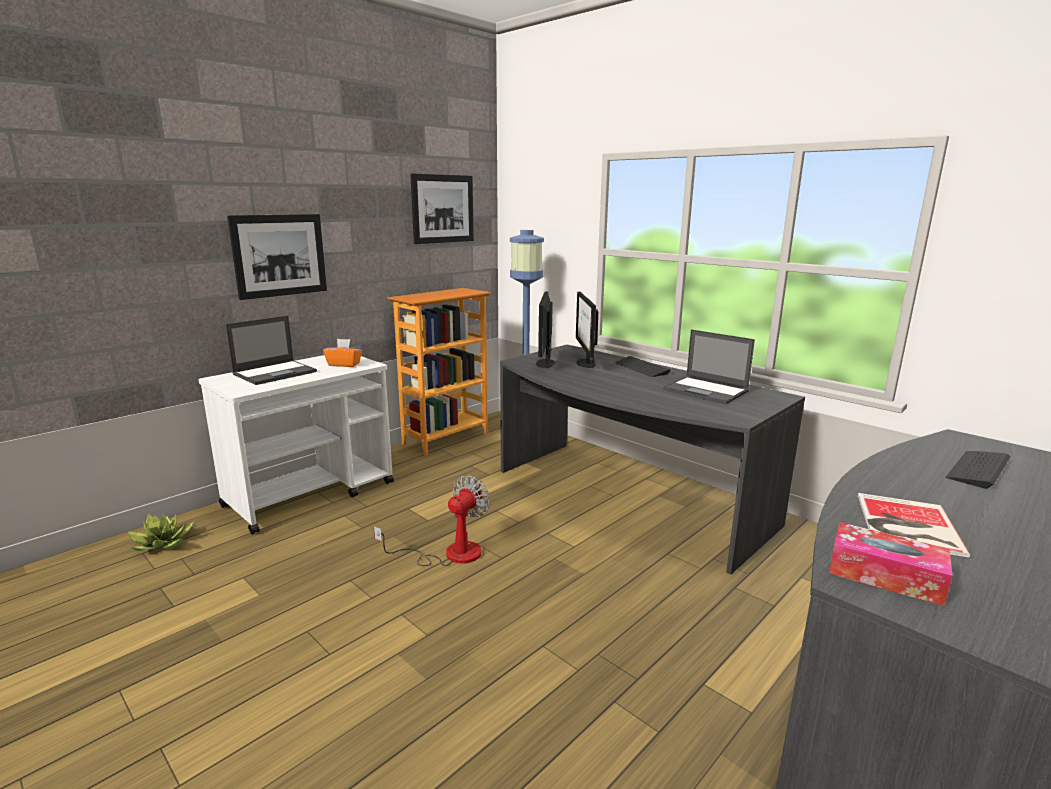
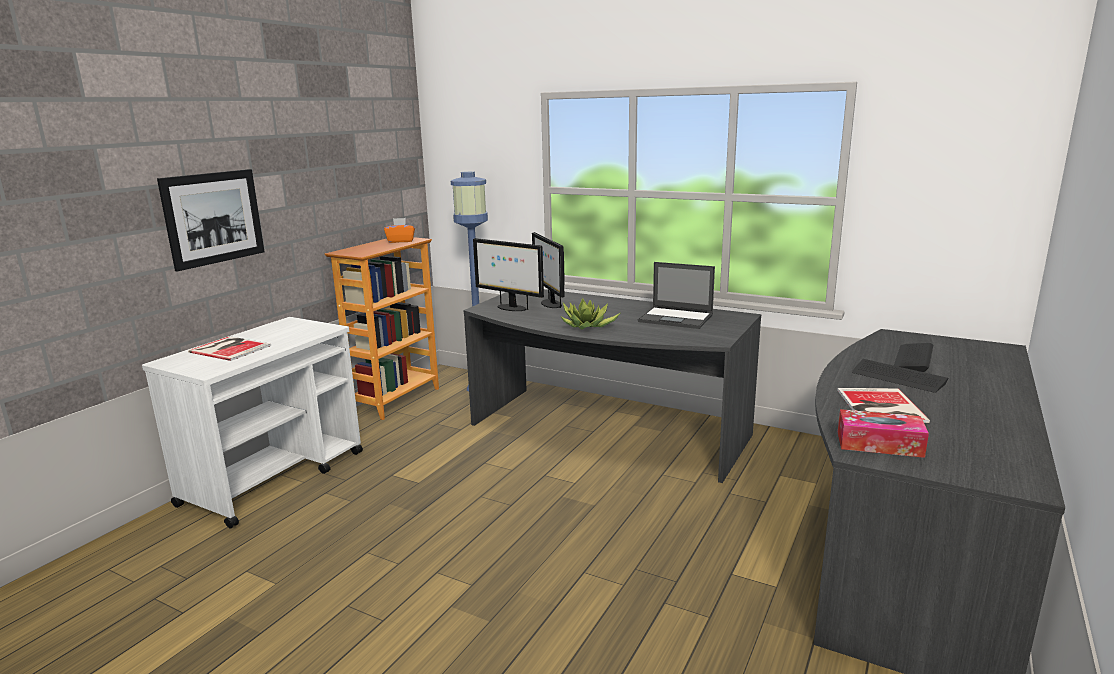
camera: 15 degrees left, 0 degrees up
potted plant [127,513,194,551] -> potted plant moved to [561,298,620,330]
laptop [226,316,317,385] -> book [188,336,271,361]
orange tissue box [323,339,362,367] -> orange tissue box moved to [384,218,415,243]
fan [374,475,490,566] -> none
picture [410,173,474,244] -> none
monitor [536,291,555,368] -> monitor turned 45 degrees counterclockwise [473,238,544,311]
keyboard [615,356,671,377] -> keyboard moved to [852,359,948,393]

